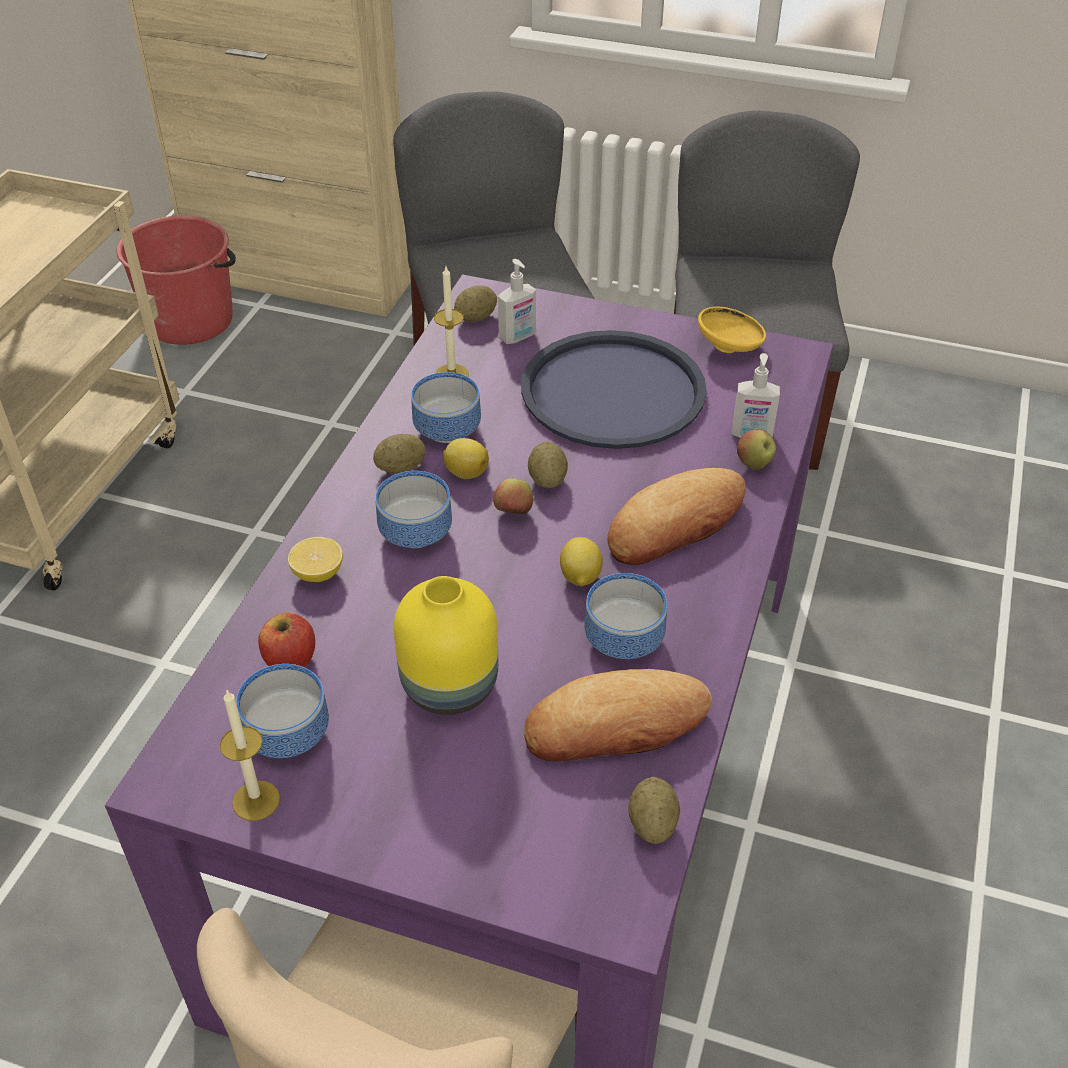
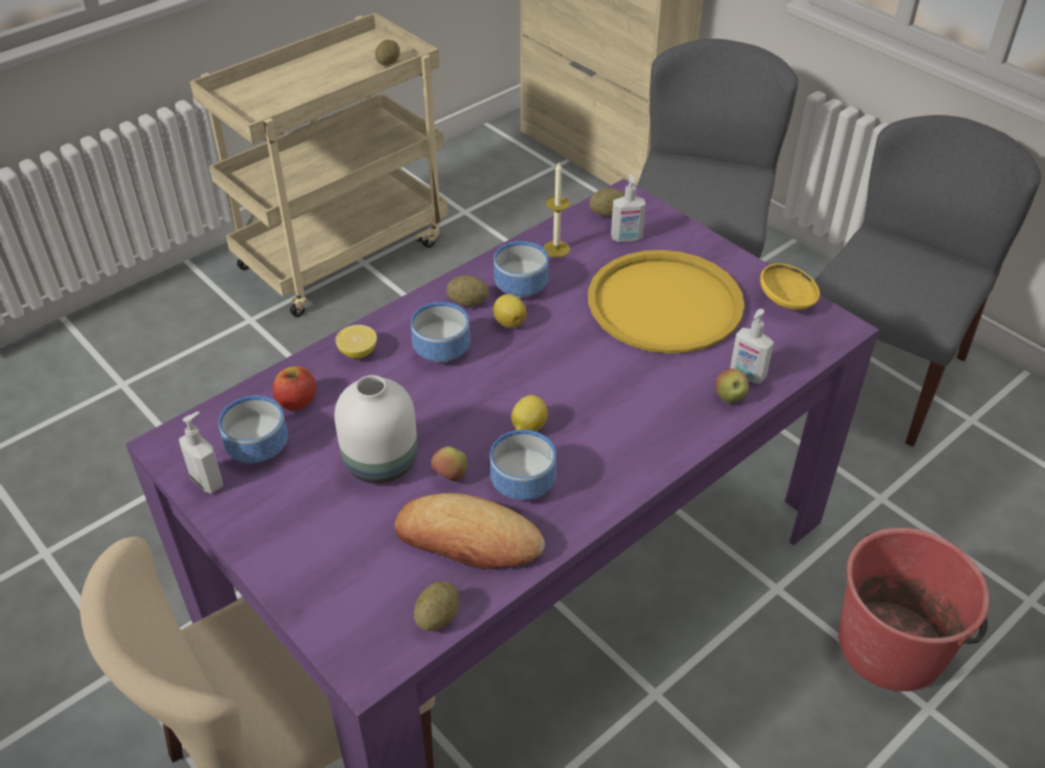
camera: 30 degrees right, 0 degrees up
red bucket [116,215,236,345] -> red bucket moved to [838,528,990,691]
candle [220,689,280,821] -> soap dispenser [179,411,223,494]
yellow vase [394,576,498,715] -> white vase [334,375,418,484]
apple [493,478,533,514] -> apple moved to [431,446,467,482]
blue tray [521,330,707,449] -> yellow tray [588,250,745,354]
potato [528,442,568,488] -> potato moved to [375,40,400,65]
bread [608,468,746,565] -> none

